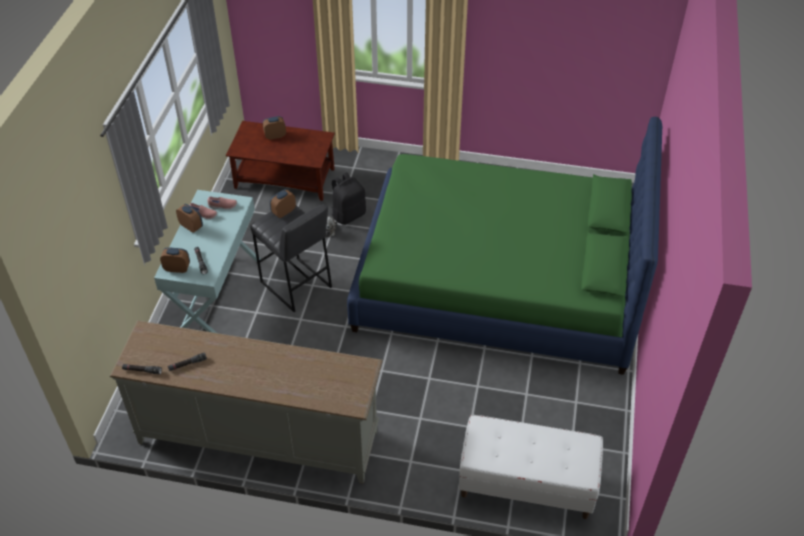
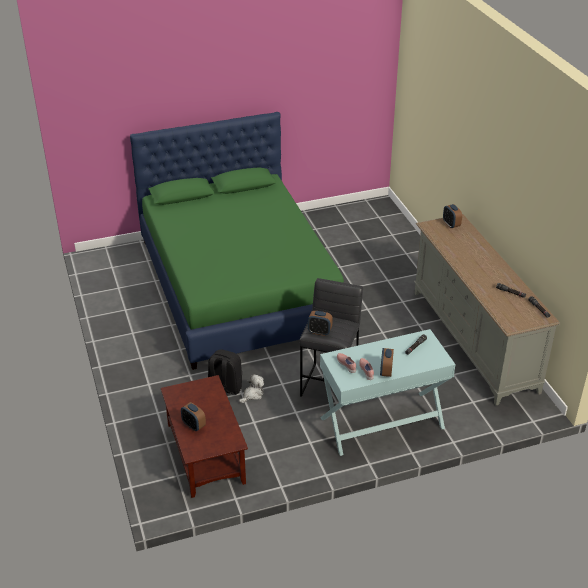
camera: 120 degrees left, 10 degrees down
alarm clock [160,248,190,273] -> alarm clock moved to [443,204,462,228]
white bench [459,415,603,519] -> none

